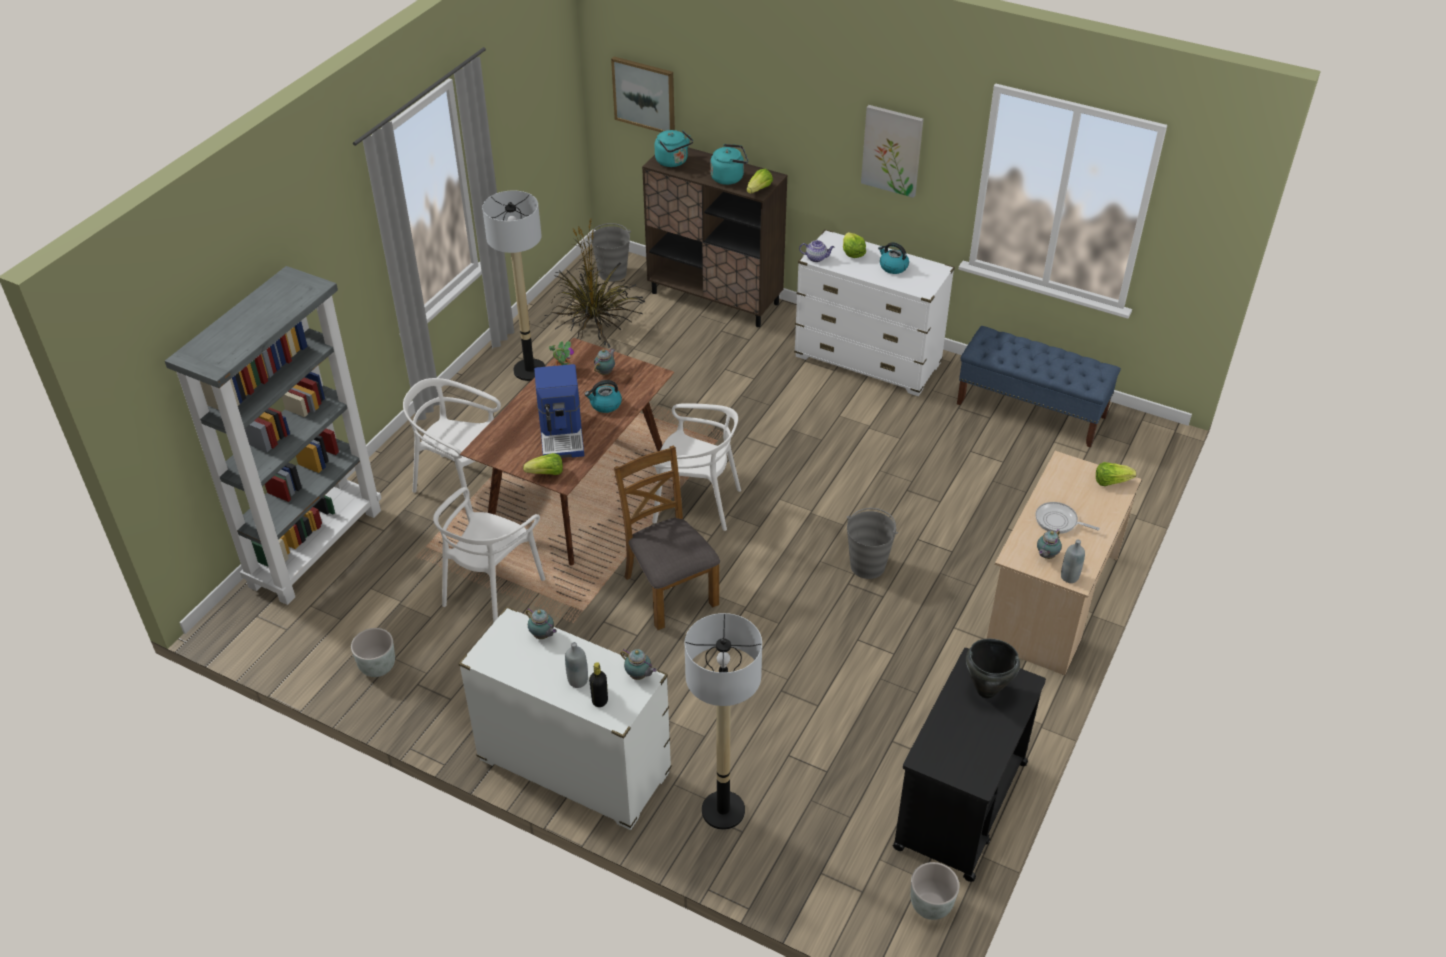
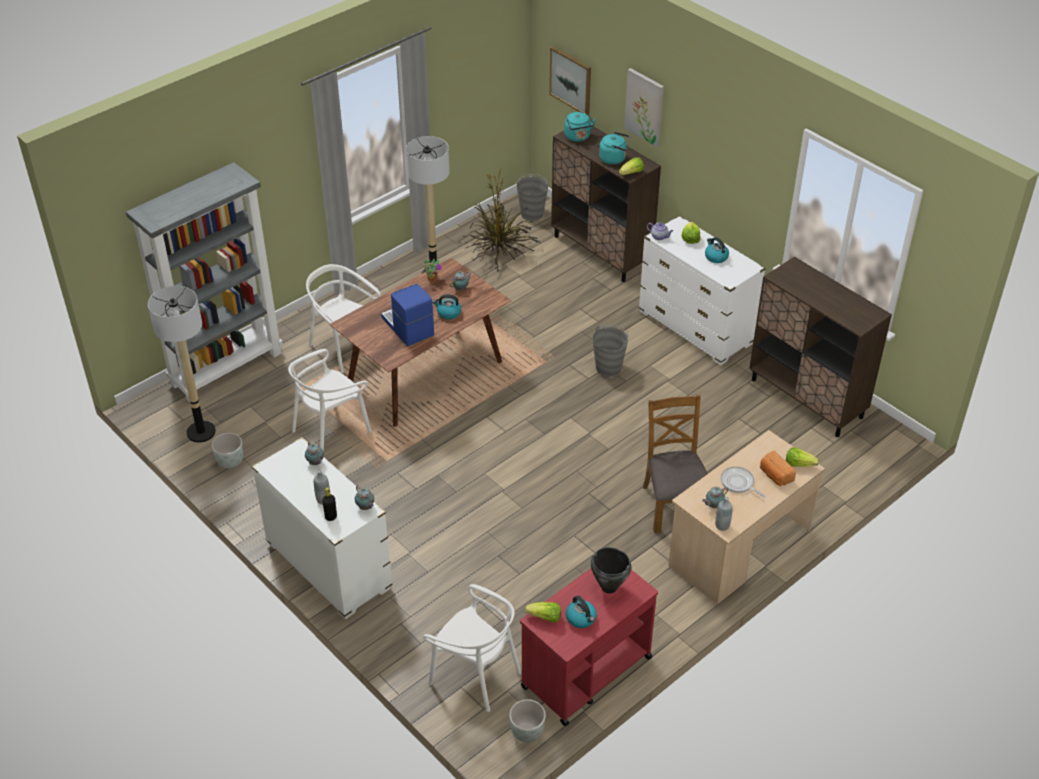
camera: 20 degrees right, 0 degrees up
lettuce [523,453,563,475] -> lettuce moved to [525,602,561,623]
coffee machine [534,364,584,458] -> coffee machine turned 135 degrees clockwise [381,284,434,346]
brown chair [614,446,720,630] -> brown chair moved to [643,395,708,533]
white chair [652,403,741,531] -> white chair moved to [423,584,521,712]
floor lamp [685,613,762,830] -> floor lamp moved to [148,286,216,443]
grey bucket [847,508,898,579] -> grey bucket moved to [592,325,628,377]
picture [861,105,923,198] -> picture moved to [624,68,664,147]
black cart [893,648,1046,882] -> red cart [520,568,658,726]
blue bench [957,326,1121,448] -> brown cabinet [749,257,892,437]
none -> kettle [566,596,596,628]
none -> bread [760,451,796,486]

